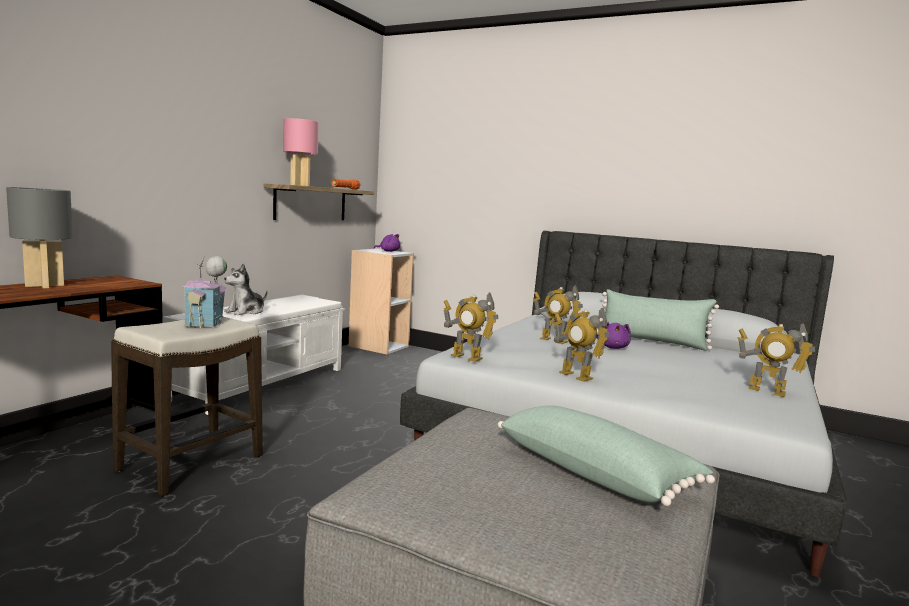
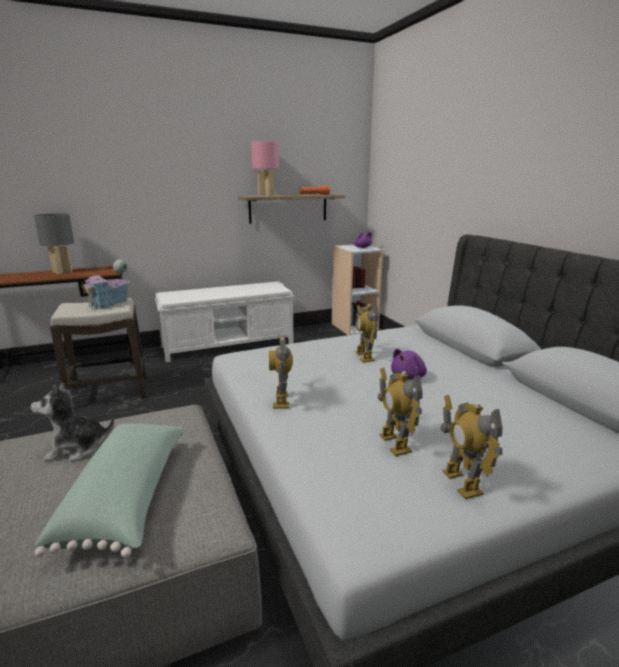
camera: 40 degrees right, 10 degrees up
plush toy [224,263,268,315] -> plush toy moved to [31,382,114,462]
toy robot [443,293,498,362] -> toy robot moved to [378,368,422,456]
green pillow [597,289,719,351] -> none

